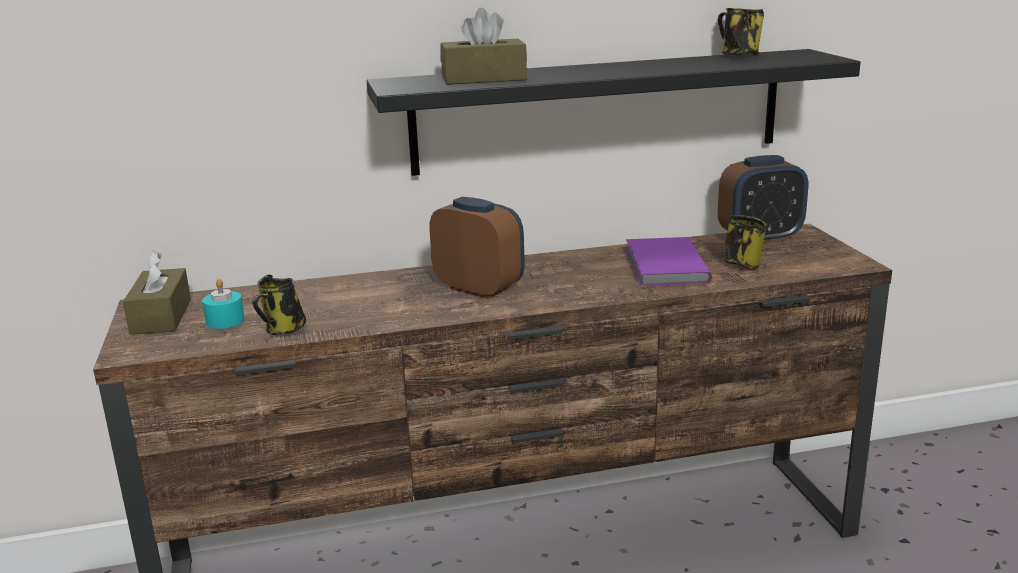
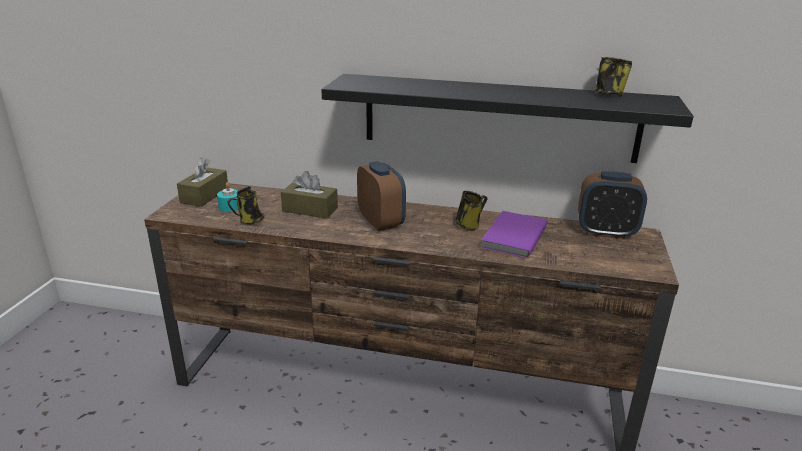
camera: 25 degrees right, 5 degrees up
brown tissue box [440,8,527,85] -> brown tissue box moved to [281,171,338,218]
mug [725,215,767,269] -> mug moved to [455,191,488,231]

